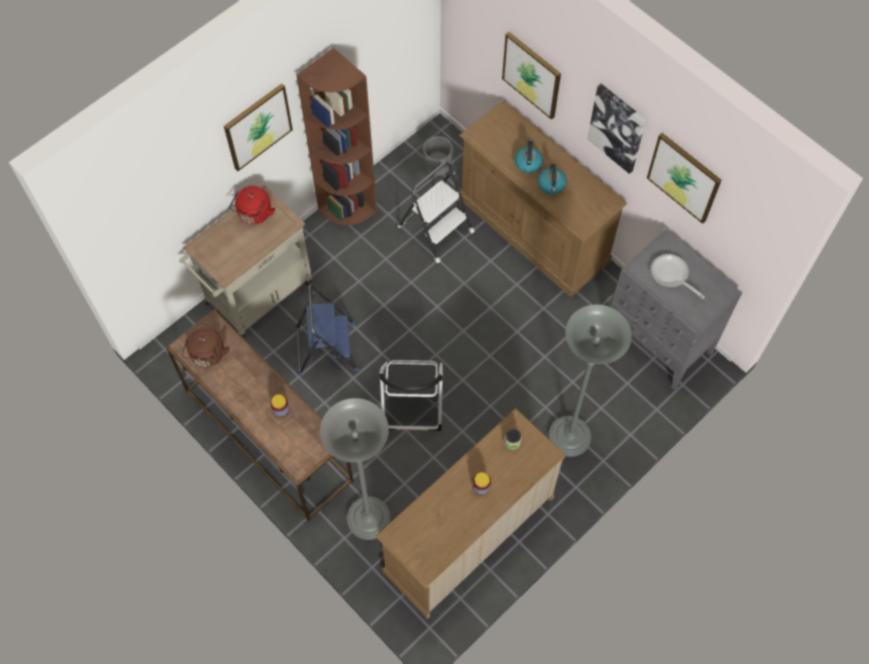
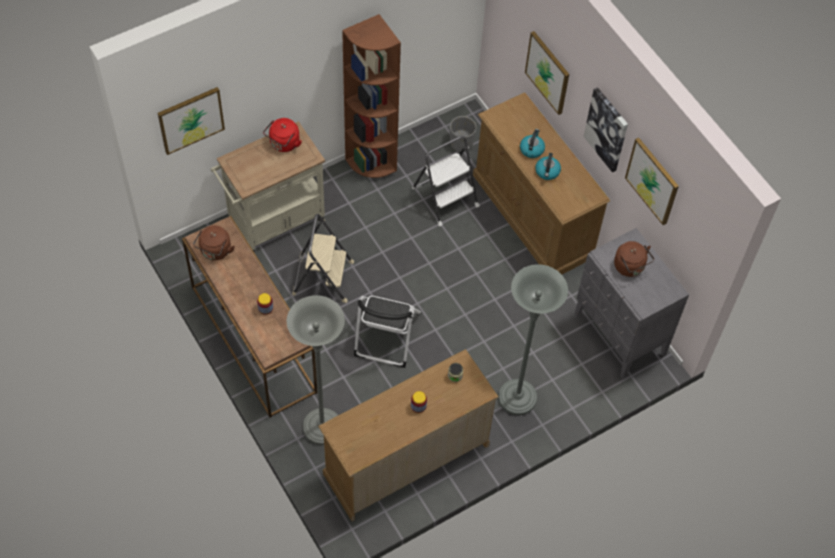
camera: 10 degrees right, 5 degrees down
picture [224,83,293,171] -> picture moved to [158,87,225,155]
blue step ladder [296,285,360,376] -> beige step ladder [292,214,354,303]
frying pan [651,254,705,299] -> brown kettle [614,241,654,277]

